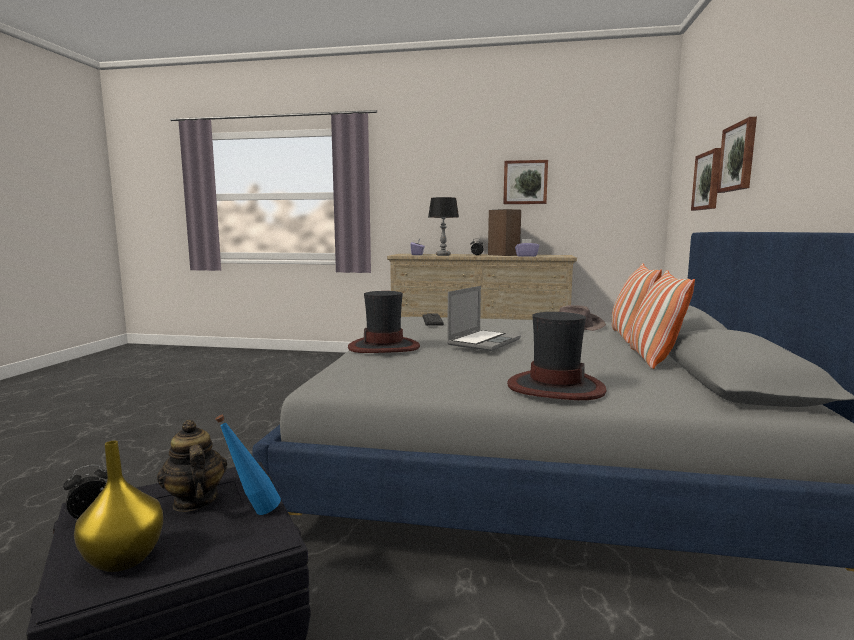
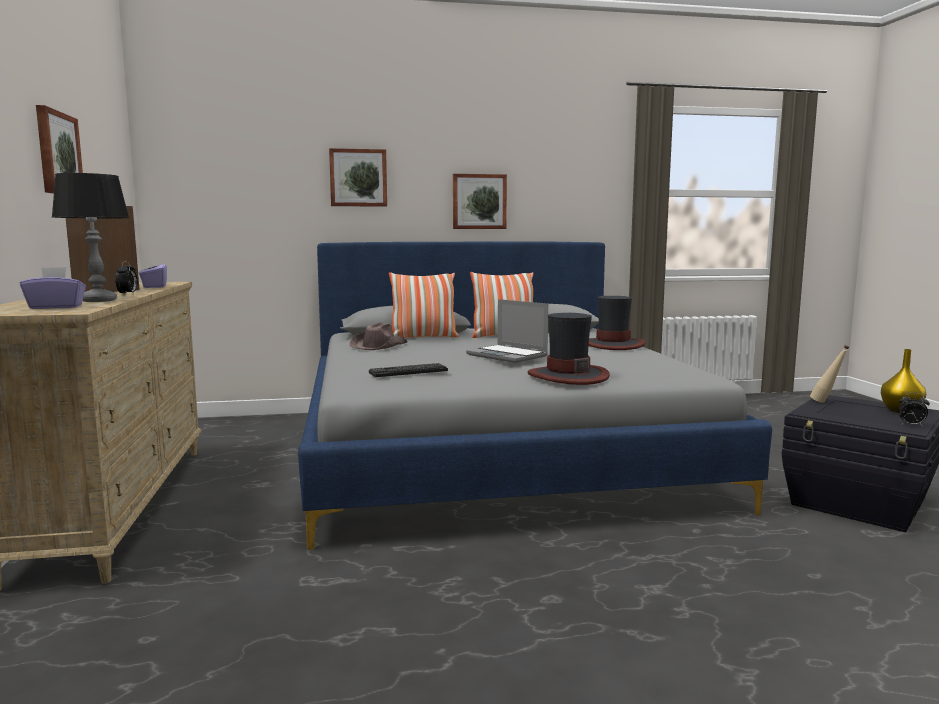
camera: 110 degrees left, 0 degrees up
teapot [157,420,227,512] -> none
blue bottle [215,415,281,515] -> beige bottle [810,345,849,403]
laptop [447,286,521,351] -> laptop turned 150 degrees counterclockwise [466,299,548,363]
picture [691,148,721,211] -> picture moved to [453,174,507,229]

